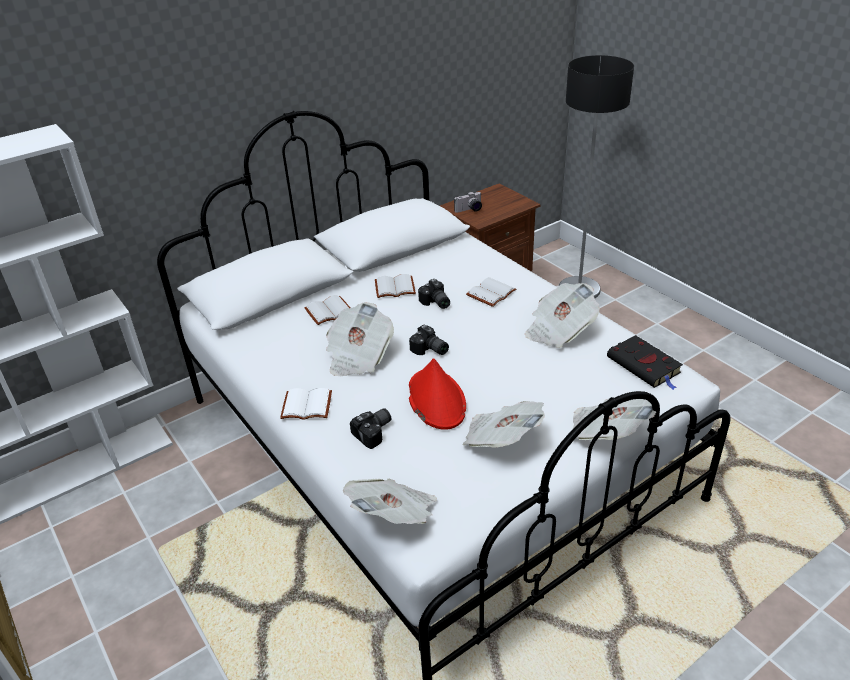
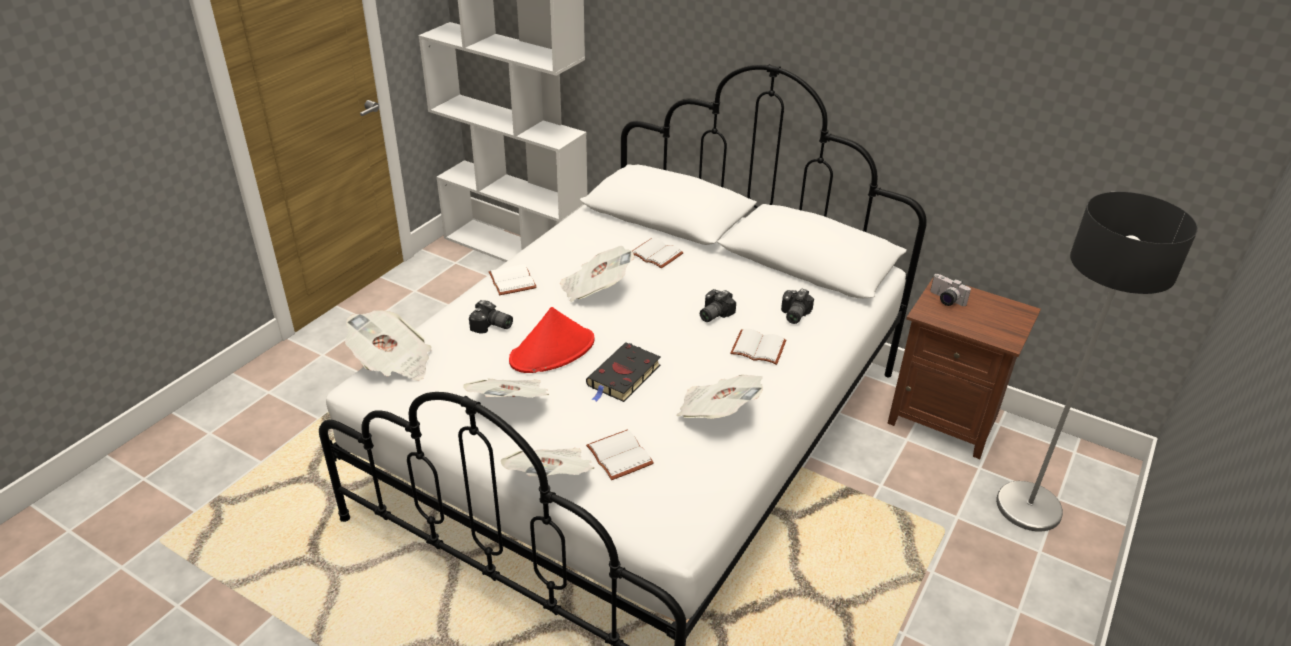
camera: 65 degrees right, 0 degrees up
white book [375,274,416,298] -> white book moved to [586,429,654,480]
camera [409,324,449,355] -> camera moved to [781,289,814,324]
black book [607,335,683,390] -> black book moved to [586,342,661,402]

